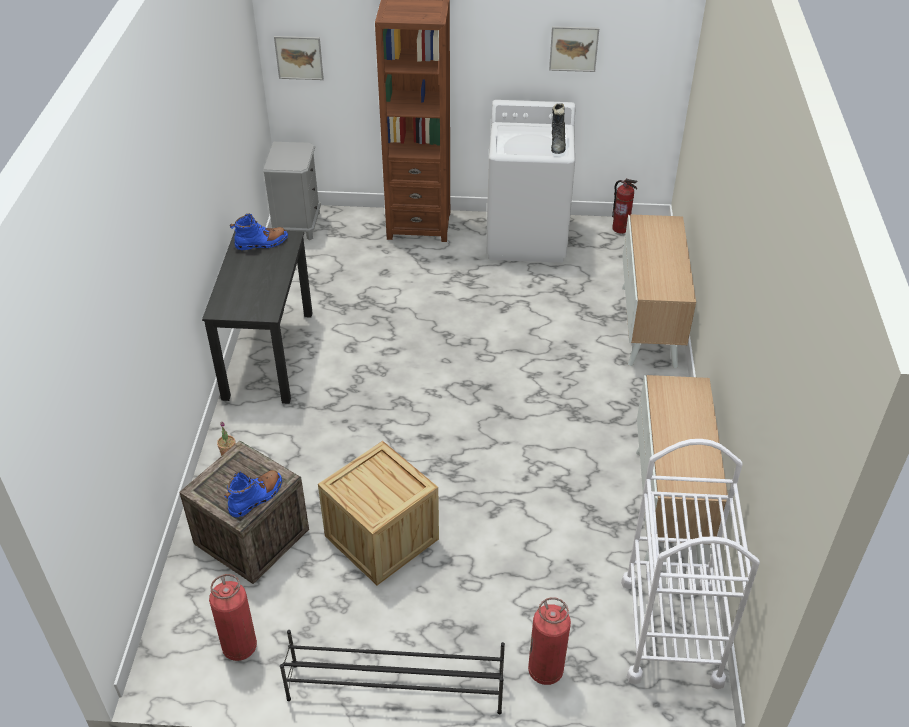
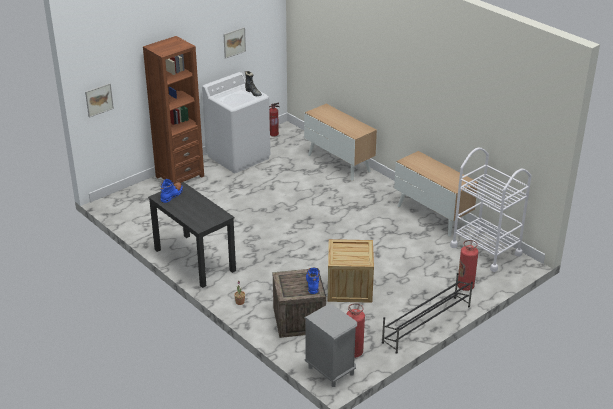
camera: 45 degrees left, 10 degrees down
grey nightstand [263,142,321,240] -> grey nightstand moved to [305,304,357,387]

